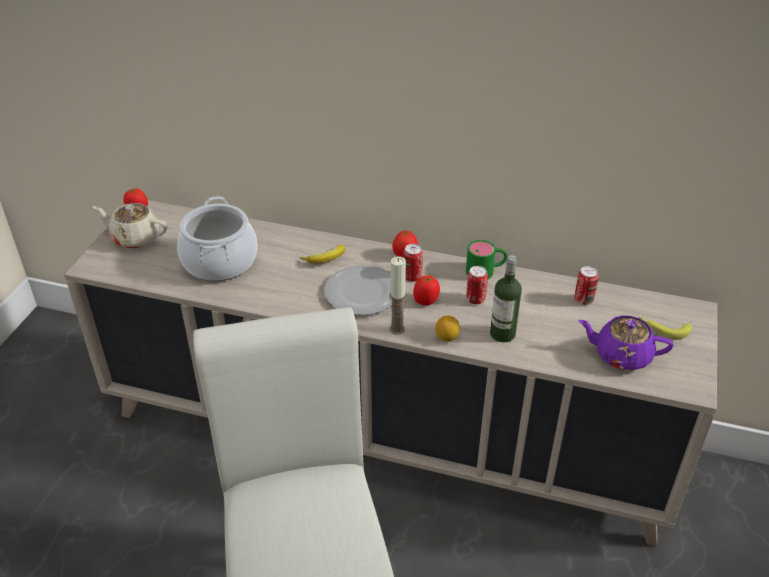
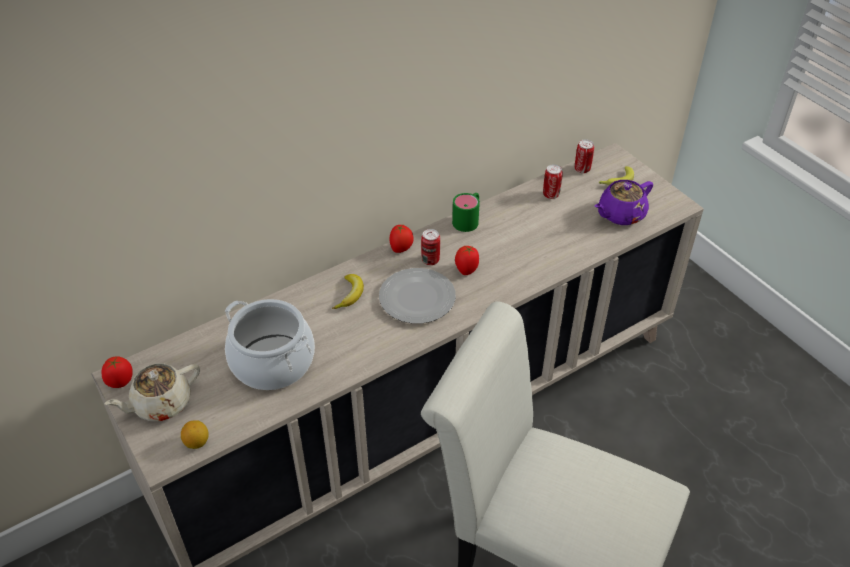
camera: 50 degrees left, 5 degrees up
candle [390,256,406,335] -> none
lemon [435,315,460,342] -> lemon moved to [181,420,209,449]
can [466,266,488,304] -> can moved to [575,139,594,173]
bottle [490,255,522,343] -> none

